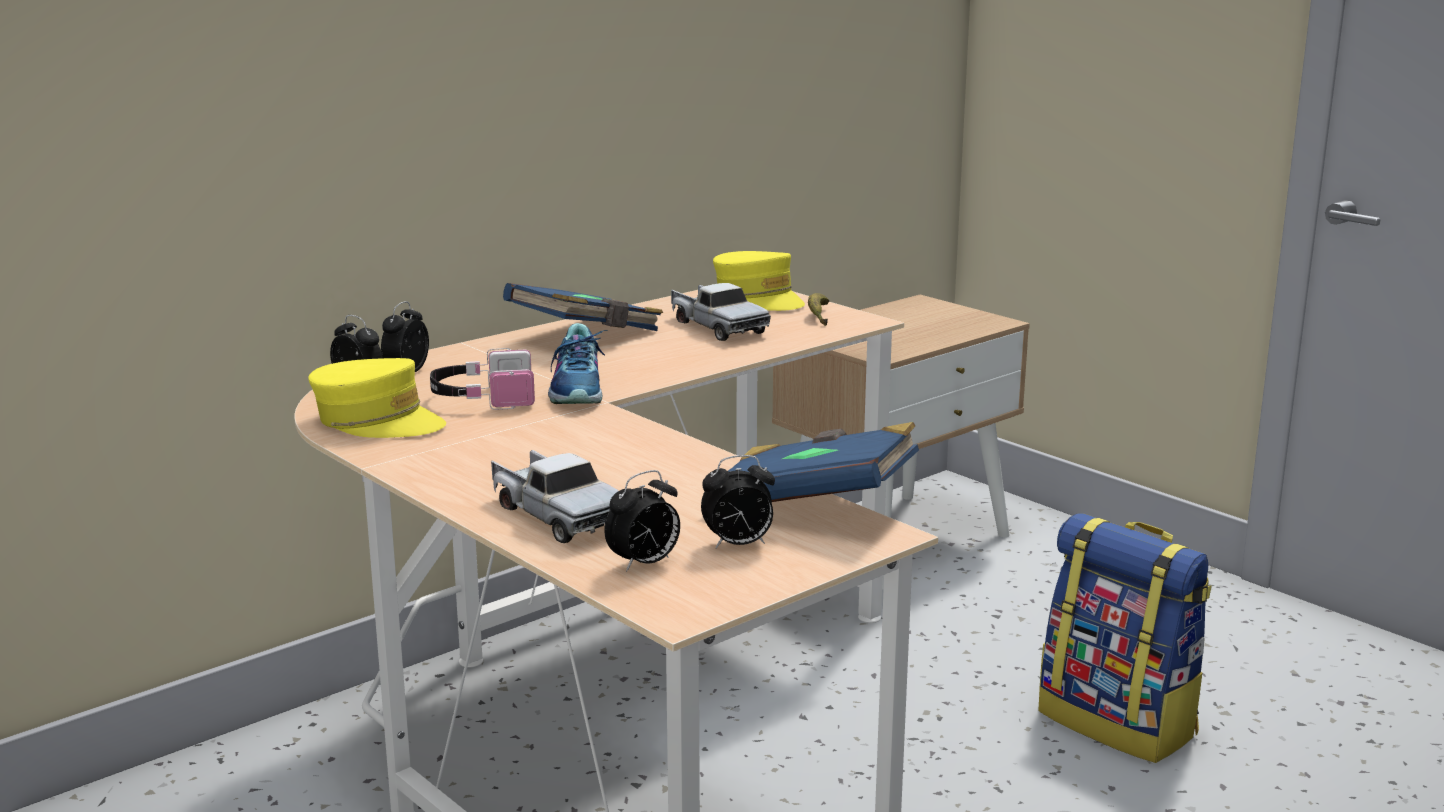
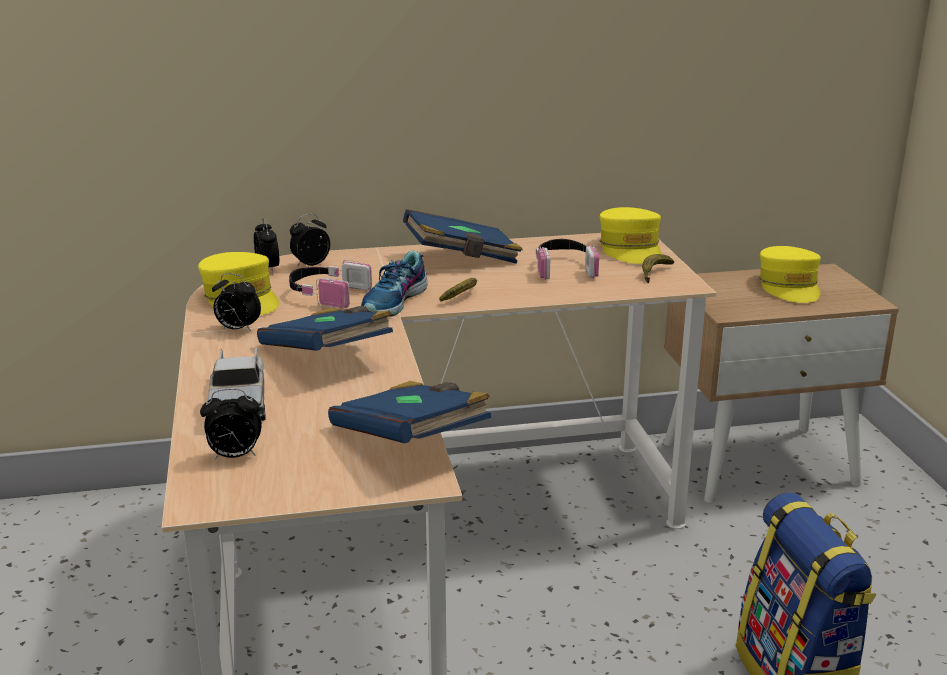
camera: 30 degrees right, 5 degrees up
toy truck [671,283,771,341] -> headphones [536,239,599,280]
alarm clock [701,455,775,549] -> alarm clock moved to [212,273,261,332]
none -> blue book [257,306,393,351]
none -> banana [439,278,477,302]
none -> yellow cap [759,246,821,303]

